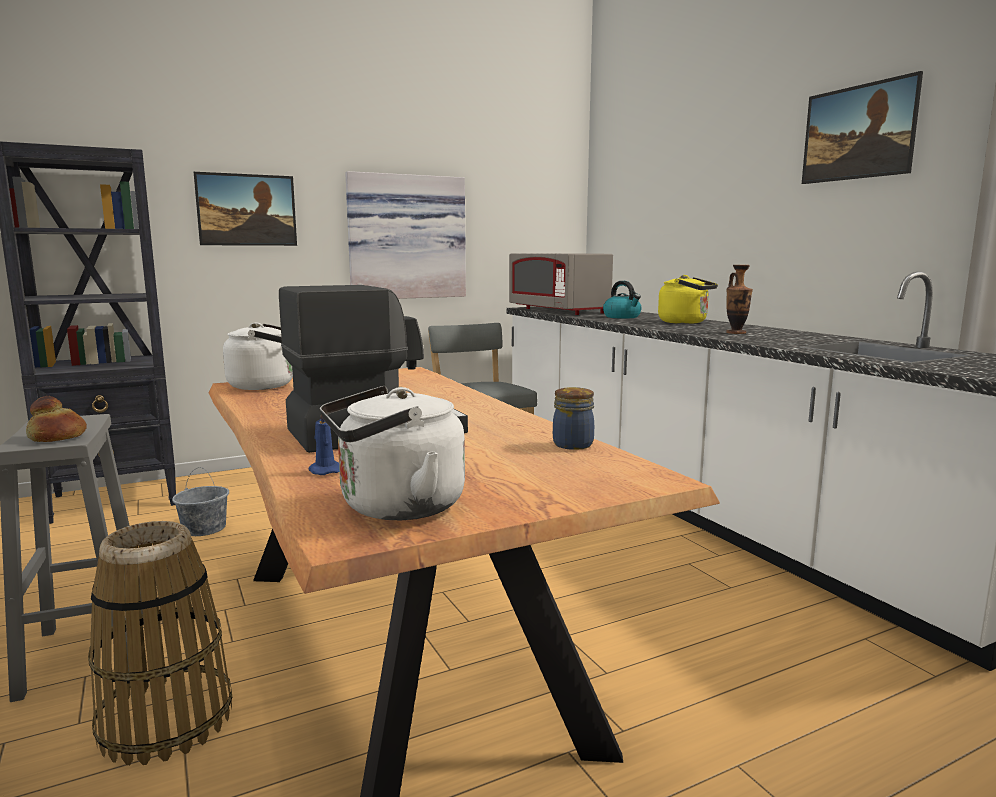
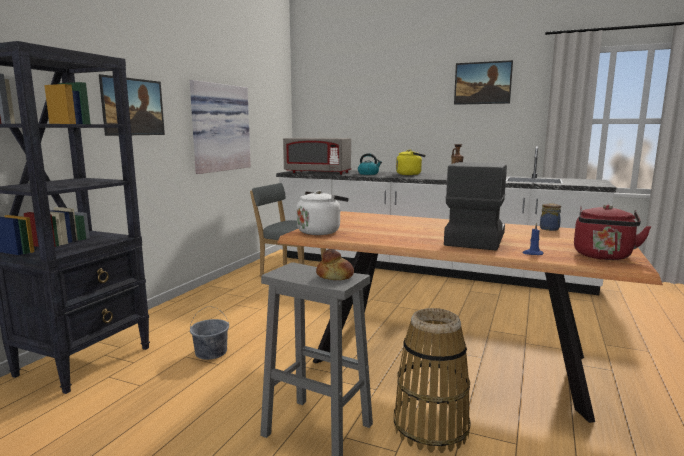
camera: 40 degrees left, 0 degrees up
white kettle [320,386,465,520] -> red kettle [574,205,652,260]

